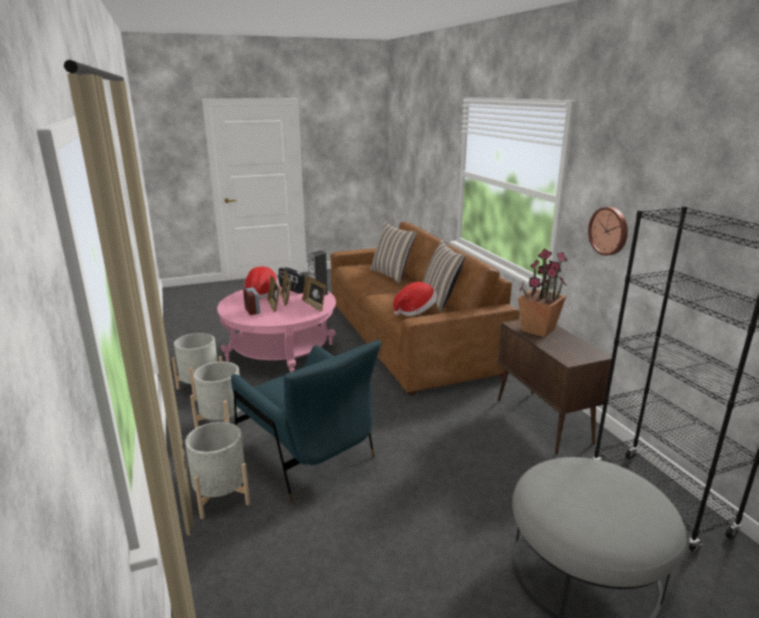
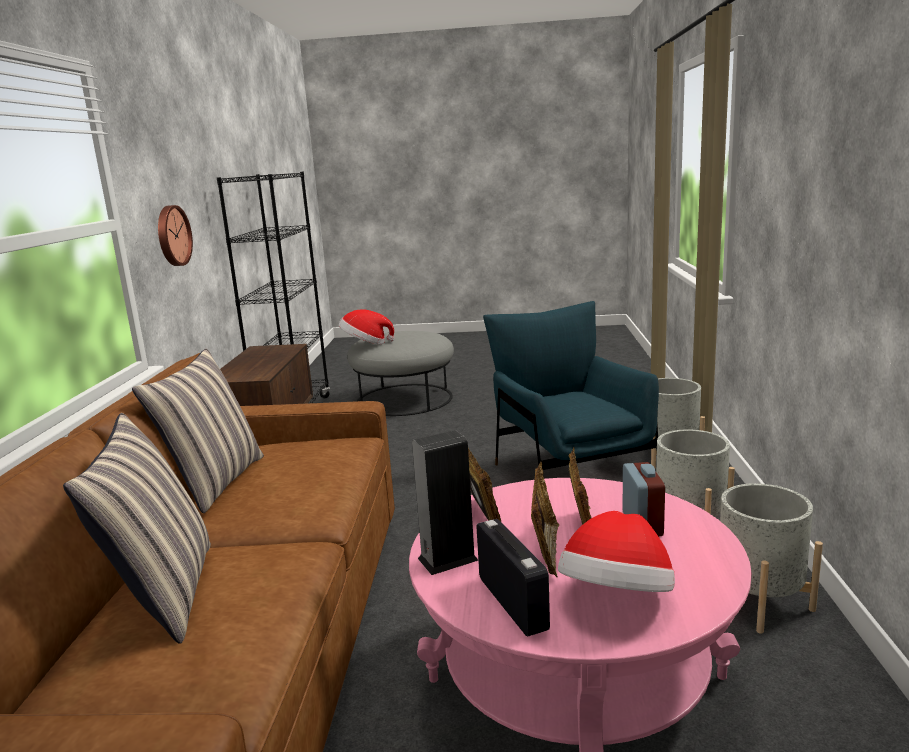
camera: 155 degrees left, 5 degrees down
hat [393,282,437,316] -> hat moved to [339,309,394,344]
potted plant [518,249,568,338] -> none

